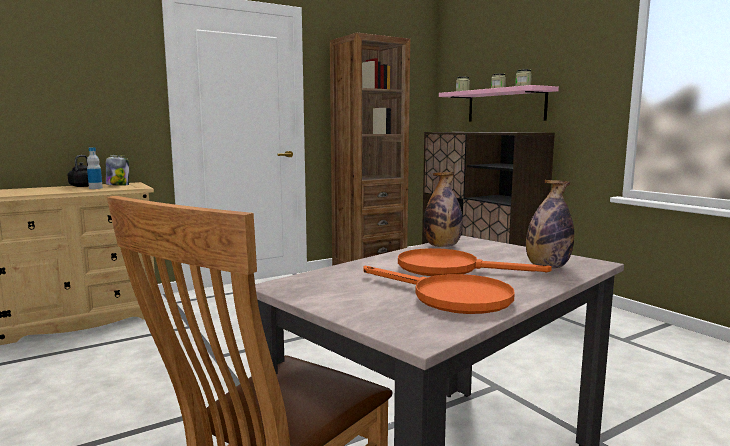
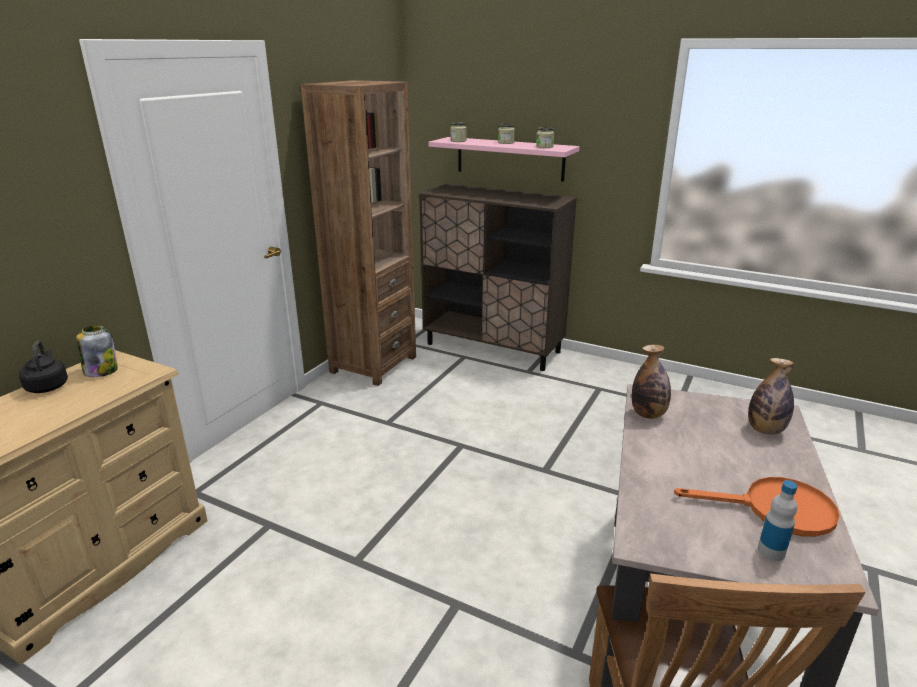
camera: 30 degrees left, 15 degrees up
bottle [87,147,103,189] -> bottle moved to [758,480,797,561]
orange frying pan [398,248,552,276] -> none

